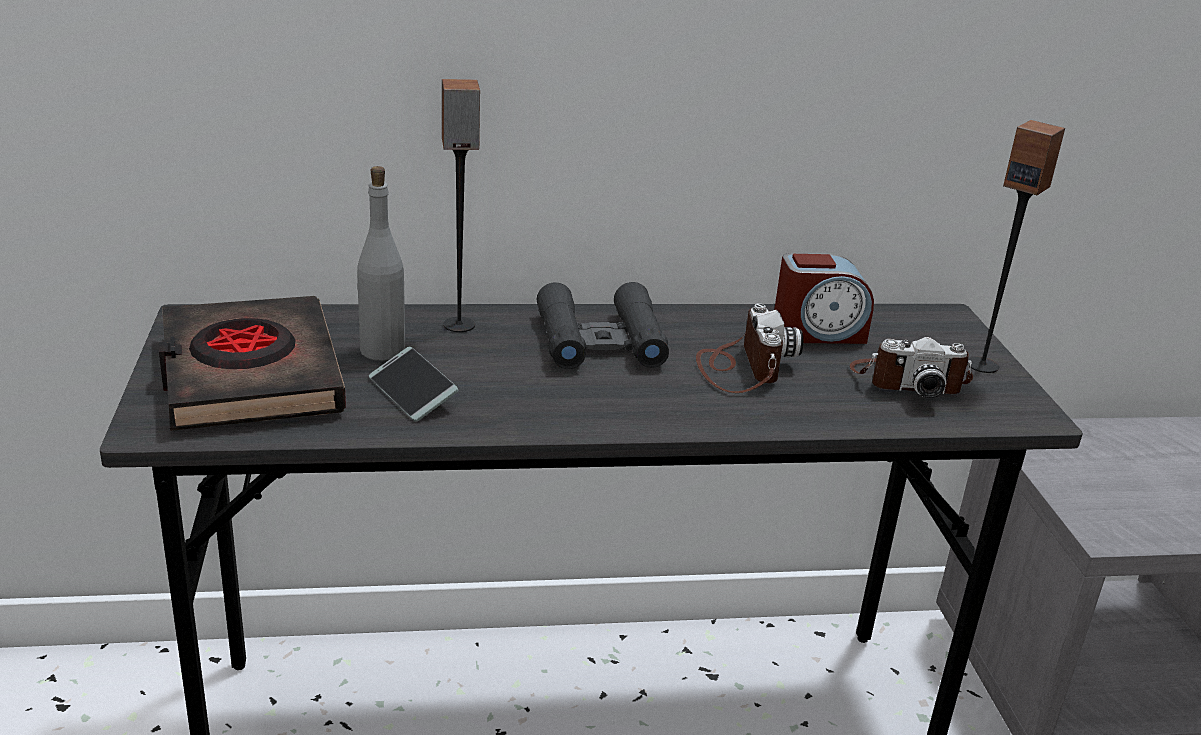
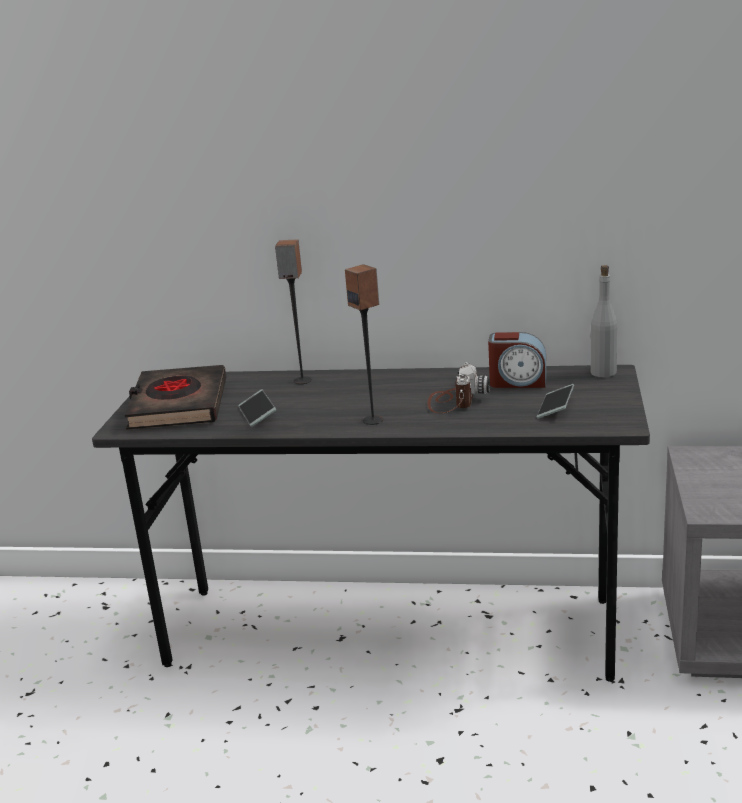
camera: 20 degrees right, 5 degrees down
grey bottle [357,166,405,361] -> grey bottle moved to [590,265,617,377]
black binoculars [537,282,669,369] -> none
camera [849,337,973,398] -> phone [537,384,574,419]
speaker [967,120,1065,373] -> speaker moved to [345,264,383,425]

